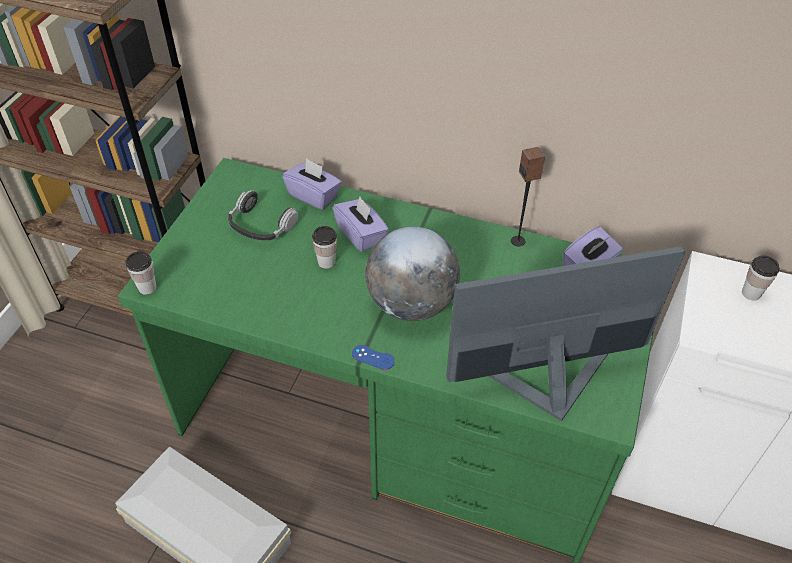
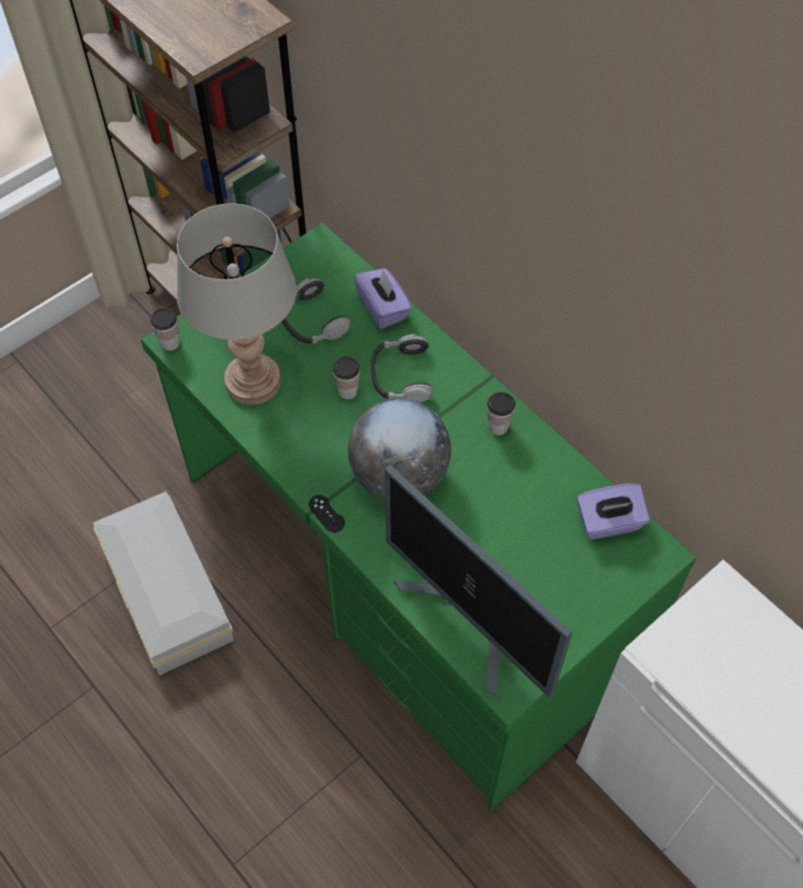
camera: 30 degrees right, 10 degrees up
purple tissue box [333,197,389,252] -> headphones [371,334,434,403]
blue game controller [352,345,395,370] -> black game controller [309,495,345,533]
monitor [446,246,685,422] -> monitor turned 150 degrees counterclockwise [384,465,573,697]
speaker [511,147,545,246] -> none
cup [742,256,780,301] -> cup moved to [487,392,516,435]
none -> grey table lamp [177,203,297,405]

